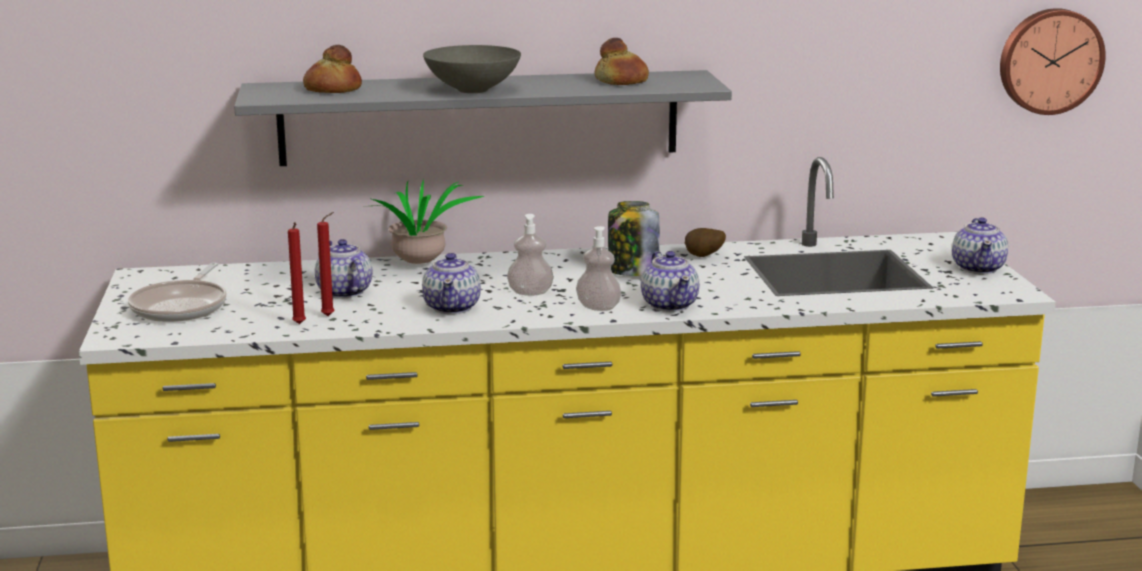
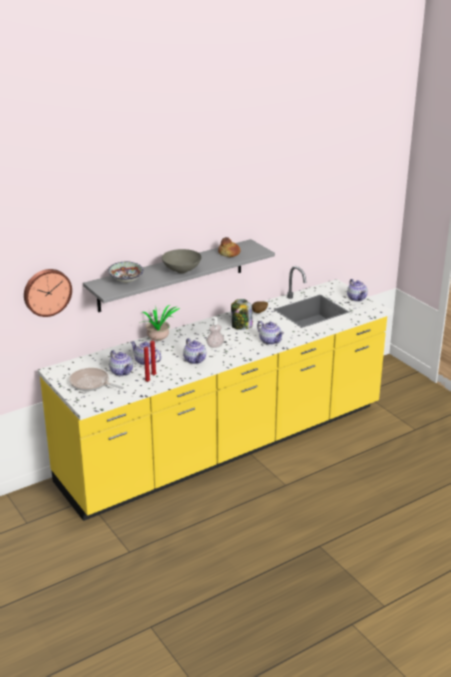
camera: 25 degrees left, 10 degrees up
frying pan [128,263,227,322] -> frying pan turned 135 degrees clockwise [69,368,124,391]
bread [303,45,362,93] -> bowl [108,262,143,282]
soap dispenser [576,226,621,311] -> none
wall clock [1000,8,1106,115] -> wall clock moved to [24,269,72,317]
none -> teapot [109,350,133,376]

